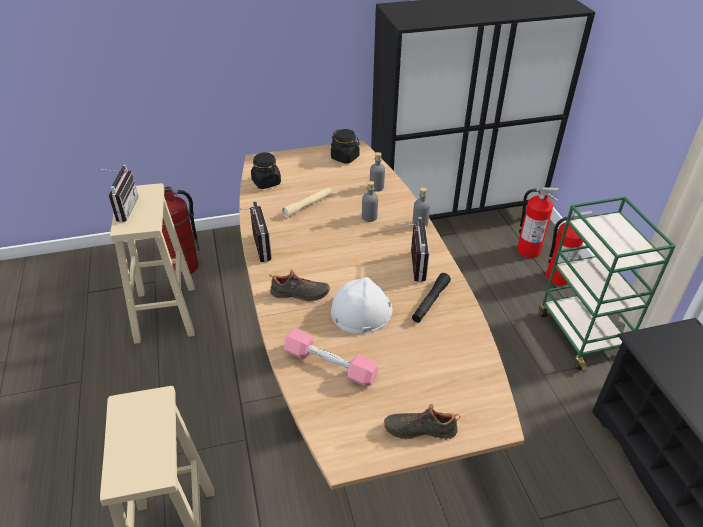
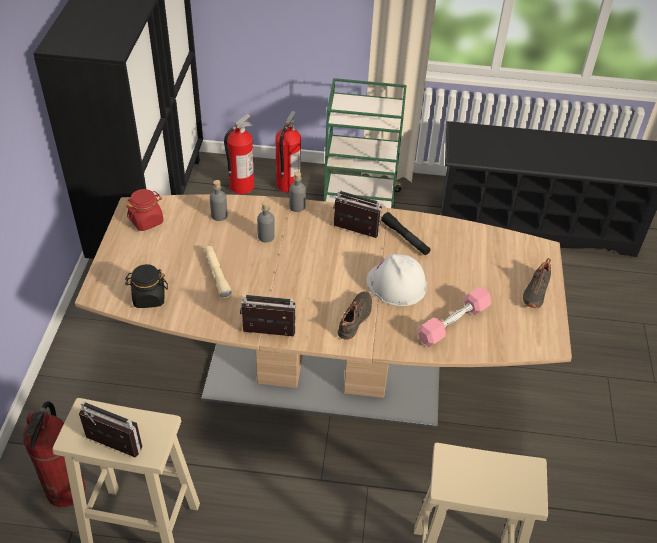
camera: 70 degrees left, 5 degrees up
black jar [331,129,360,164] -> red jar [126,189,163,231]

